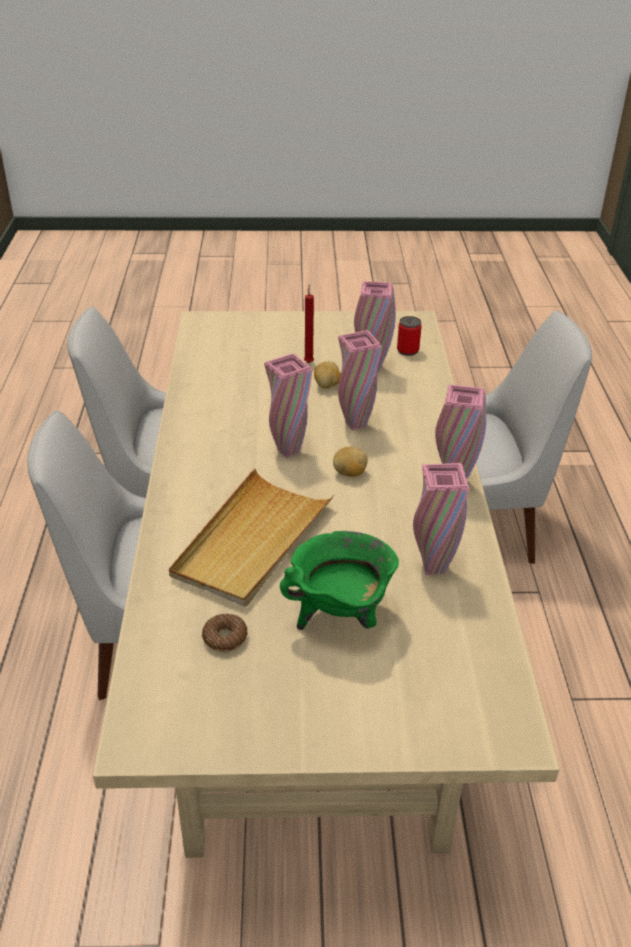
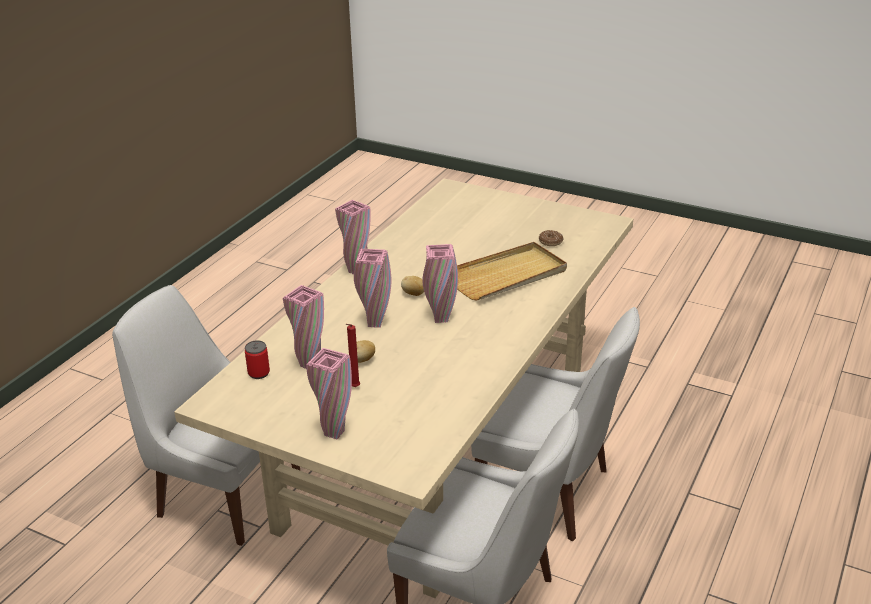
camera: 150 degrees left, 5 degrees down
green cooking pot [280,531,399,630] -> none
pink vase [413,463,469,575] -> pink vase moved to [306,348,352,440]

